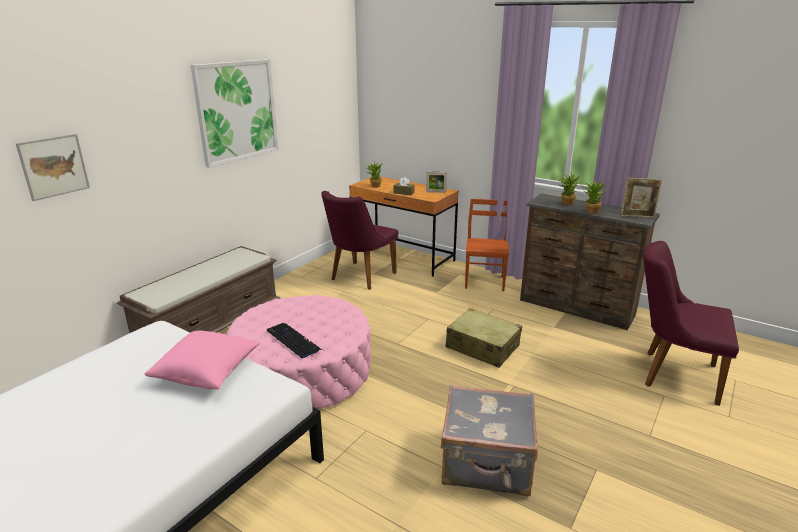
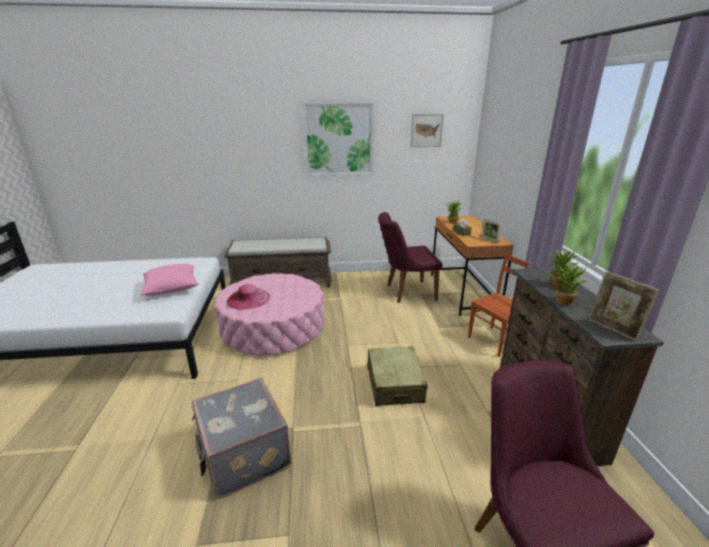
camera: 50 degrees right, 0 degrees up
picture [15,134,90,201] -> picture moved to [411,114,444,147]
keyboard [267,323,322,359] -> pink hat [227,284,270,310]

